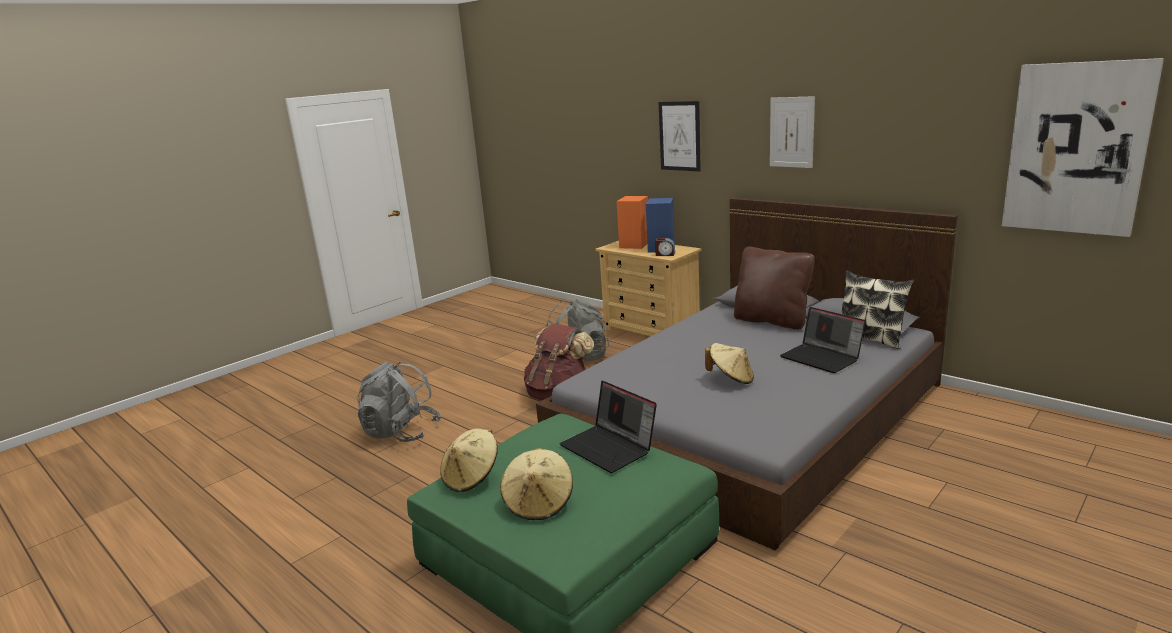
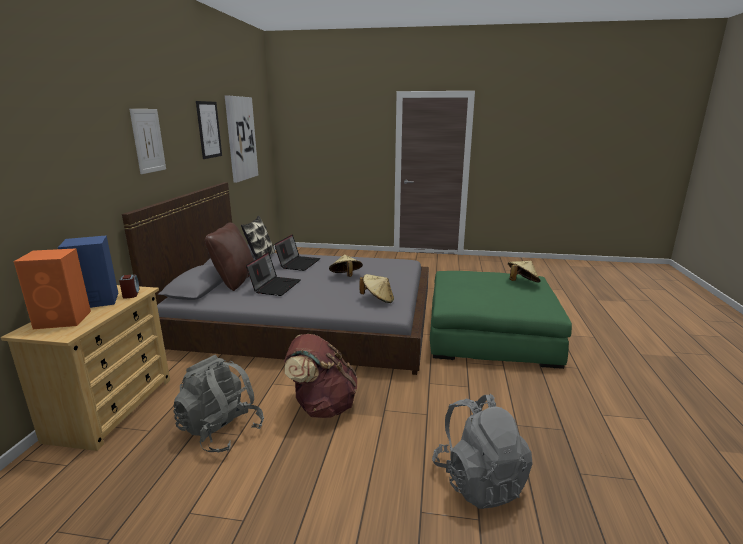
camera: 125 degrees left, 0 degrees up
beige hat [440,428,498,492] -> beige hat moved to [360,274,394,303]
laptop [560,381,657,473] -> laptop moved to [246,252,301,296]
picture [659,101,701,171] -> picture moved to [196,101,222,159]

